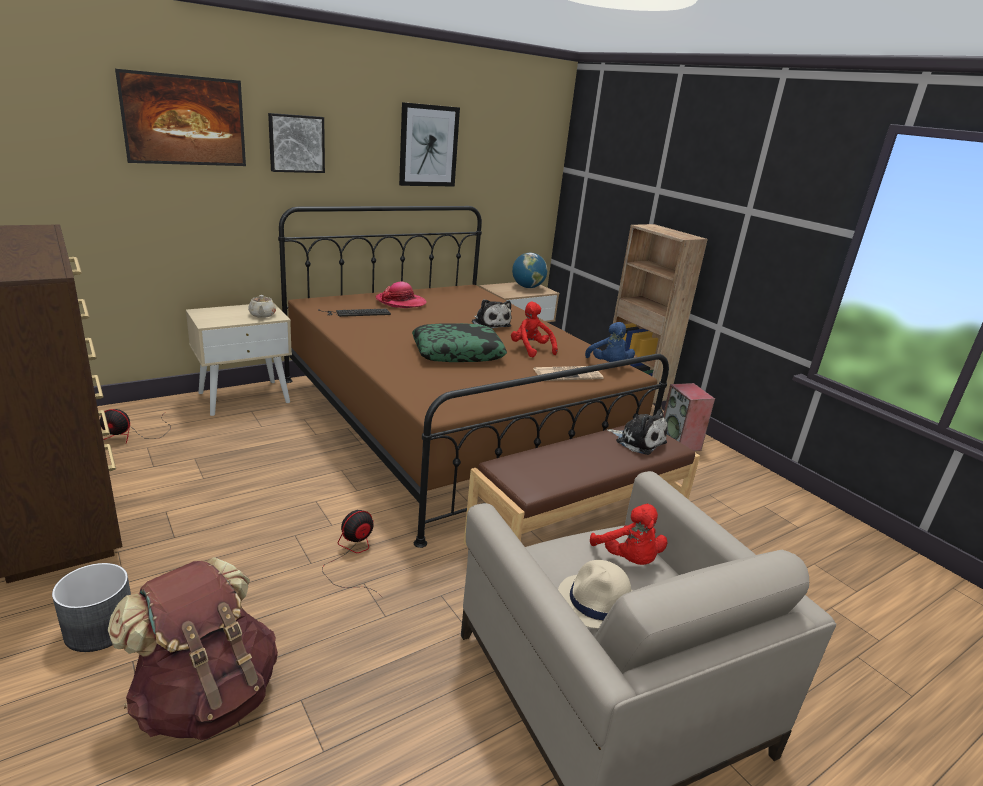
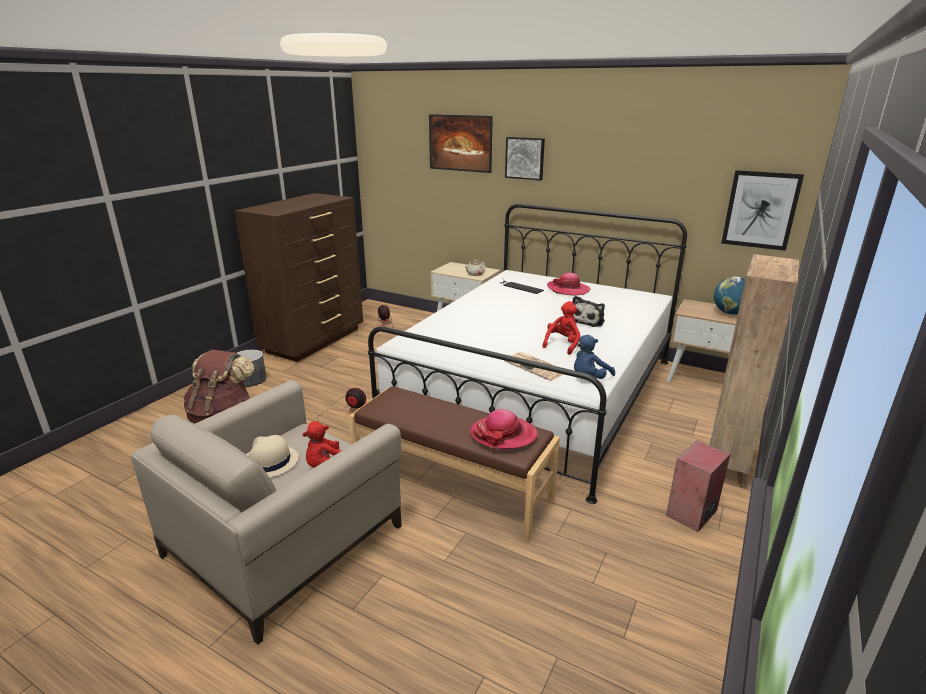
camera: 65 degrees right, 0 degrees up
brown bed [278,206,669,548] -> white bed [368,204,687,504]
picture [399,102,460,187] -> picture moved to [721,170,804,251]
pillow [412,323,507,362] -> none
plush toy [607,409,667,455] -> hat [470,409,538,449]

